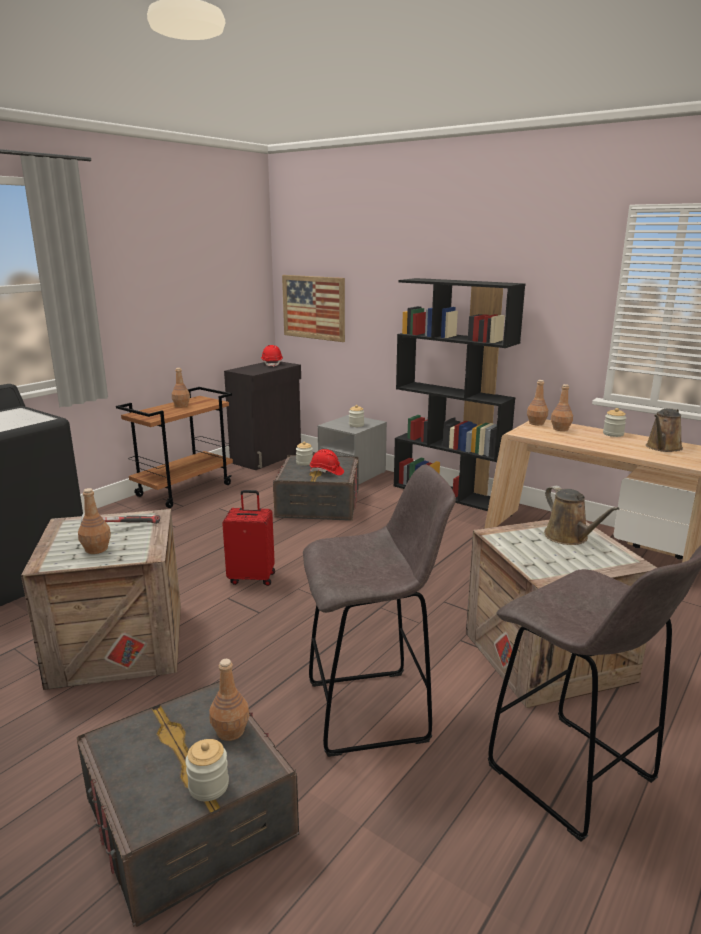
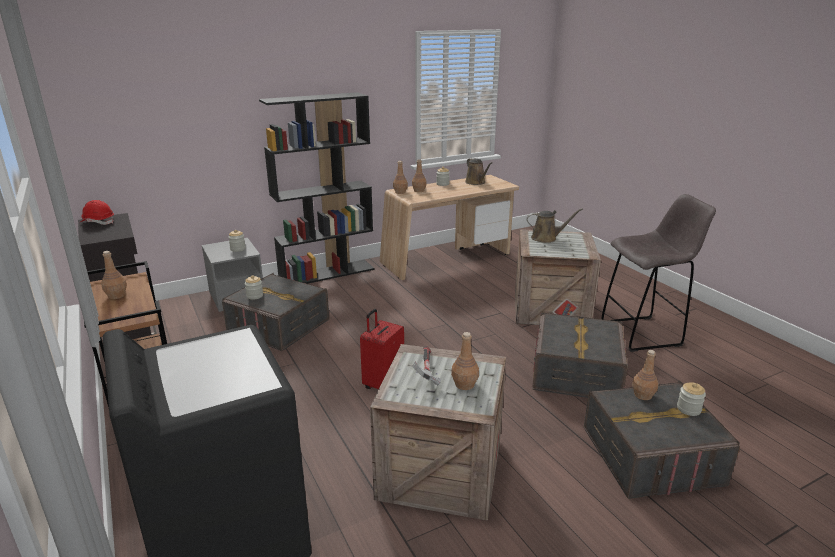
camera: 65 degrees left, 5 degrees up
picture [282,275,345,342] -> none
grey stool [303,465,456,757] -> grey storage box [532,313,628,398]
red hard hat [310,449,344,475] -> none

